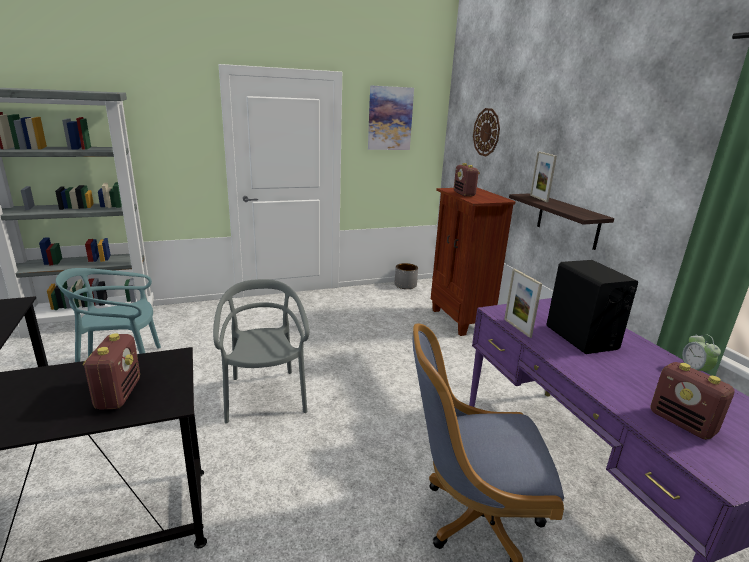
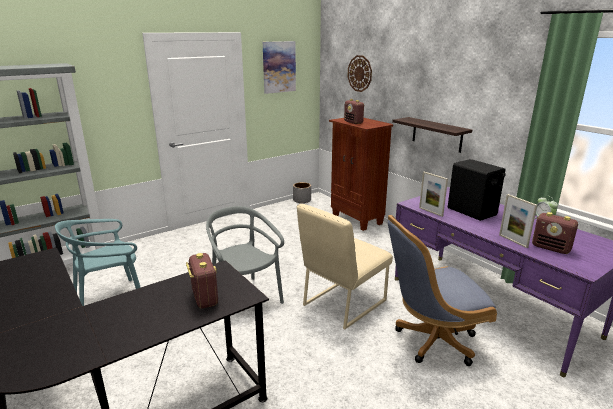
camera: 15 degrees left, 0 degrees up
picture frame [530,151,557,202] -> picture frame moved to [499,194,537,248]
none -> beige chair [297,204,393,329]

